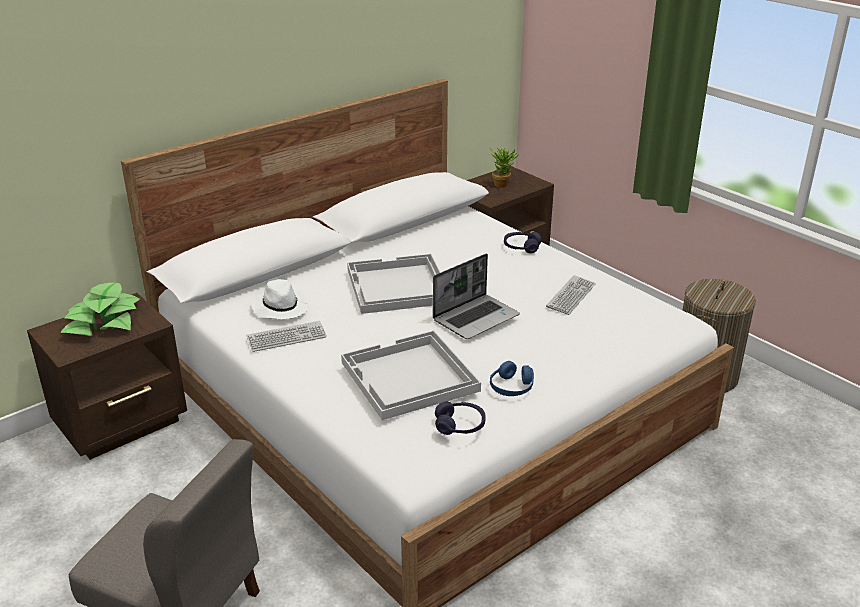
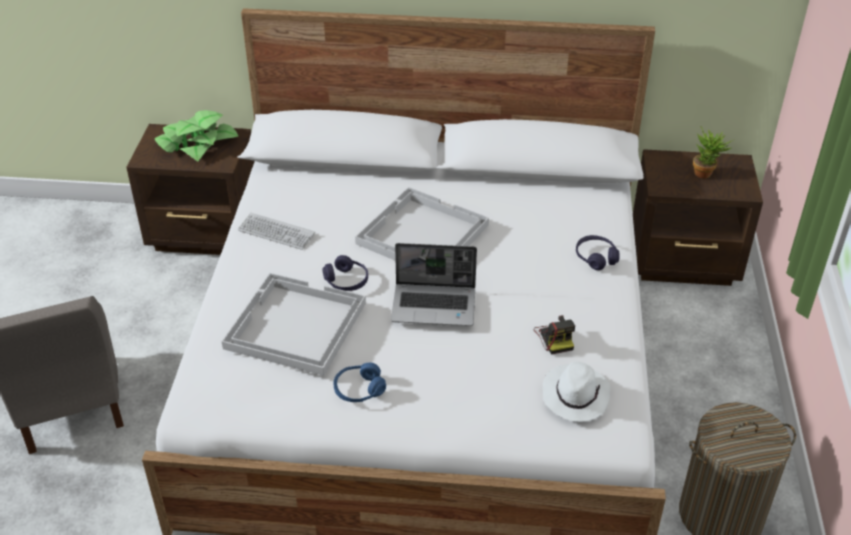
camera: 45 degrees right, 10 degrees up
white hat [251,279,309,319] -> white hat moved to [543,362,610,422]
purple headphones [435,401,486,435] -> purple headphones moved to [322,255,368,291]
keyboard [546,275,596,315] -> camera [534,315,575,355]

